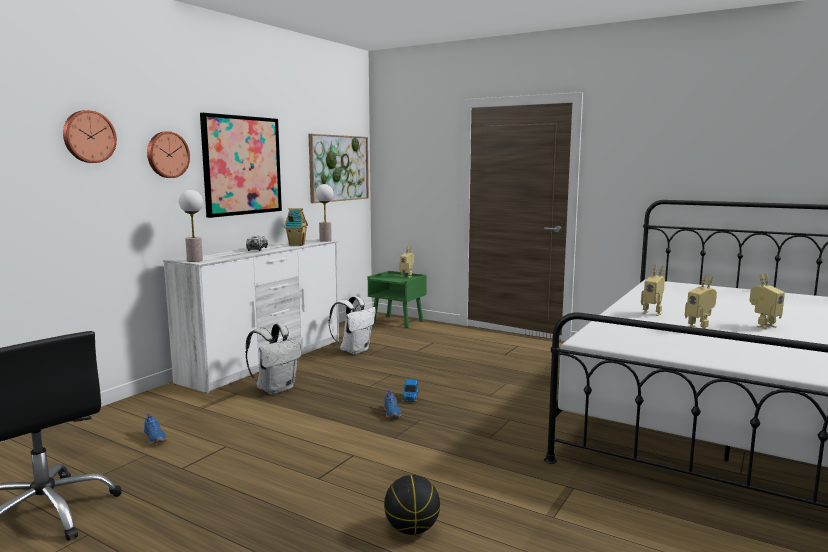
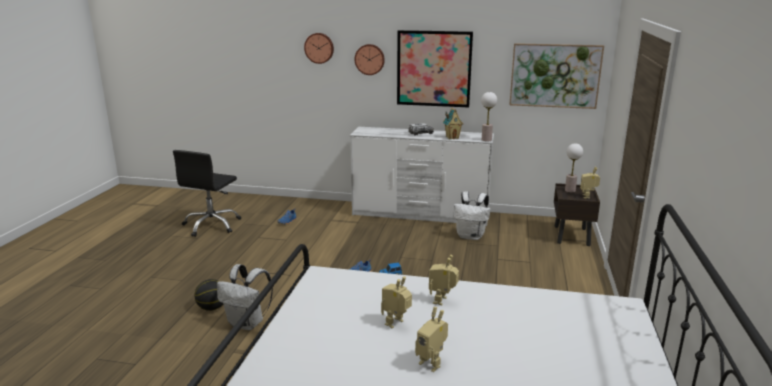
camera: 70 degrees right, 10 degrees up
table lamp [179,190,203,262] -> table lamp moved to [565,143,583,193]
white backpack [245,323,303,395] -> white backpack moved to [217,264,273,330]
green nightstand [368,271,427,328] -> brown nightstand [554,183,600,246]

